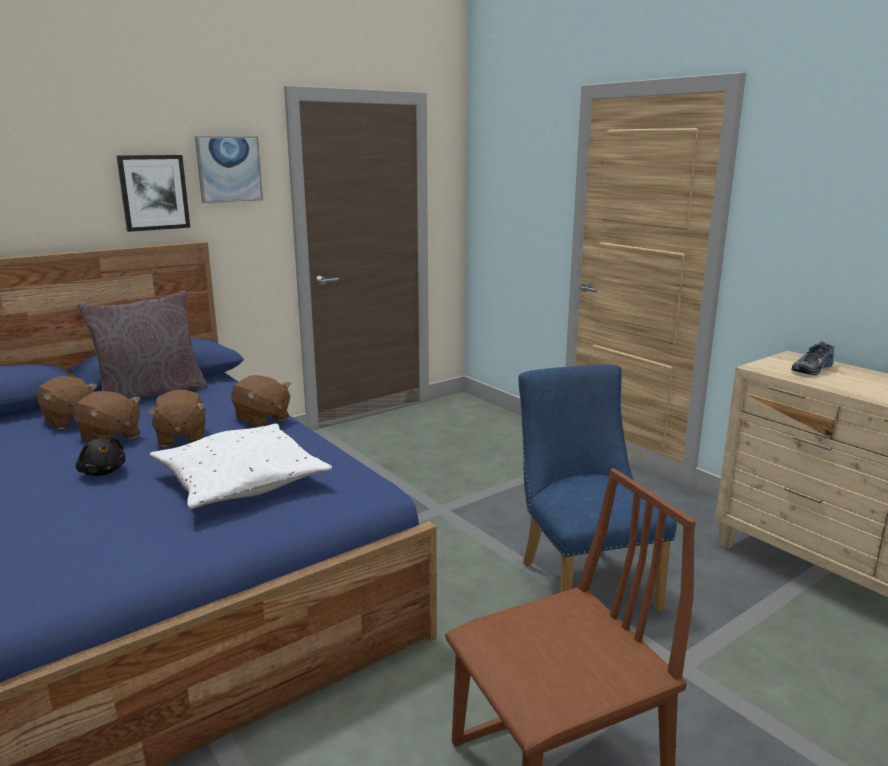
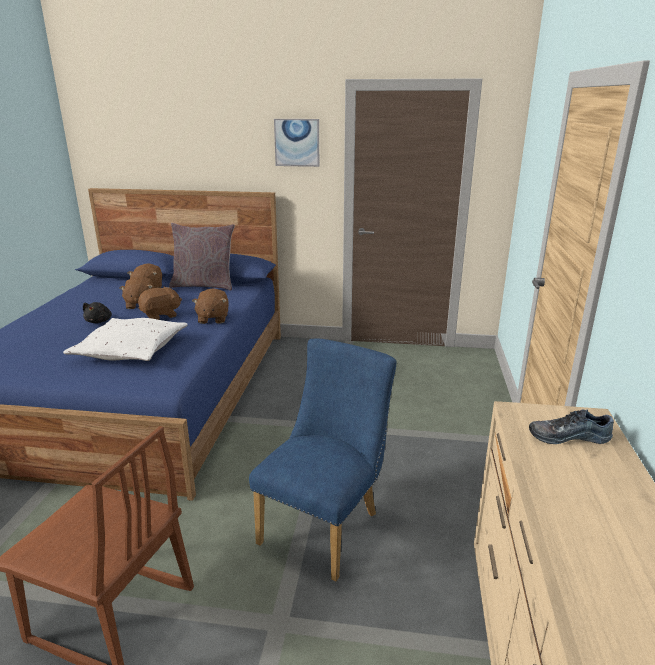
camera: 45 degrees right, 5 degrees up
picture [117,155,190,232] -> none
brown plush toy [147,390,206,447] -> brown plush toy turned 150 degrees counterclockwise [138,286,182,320]

